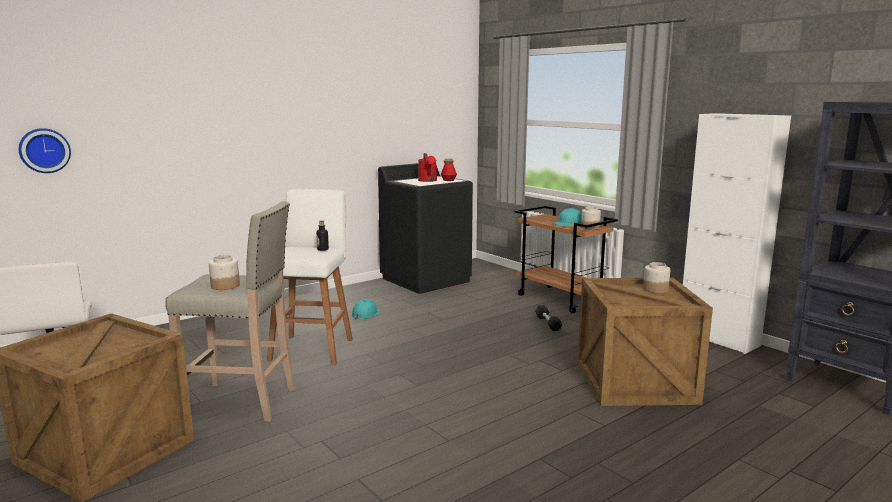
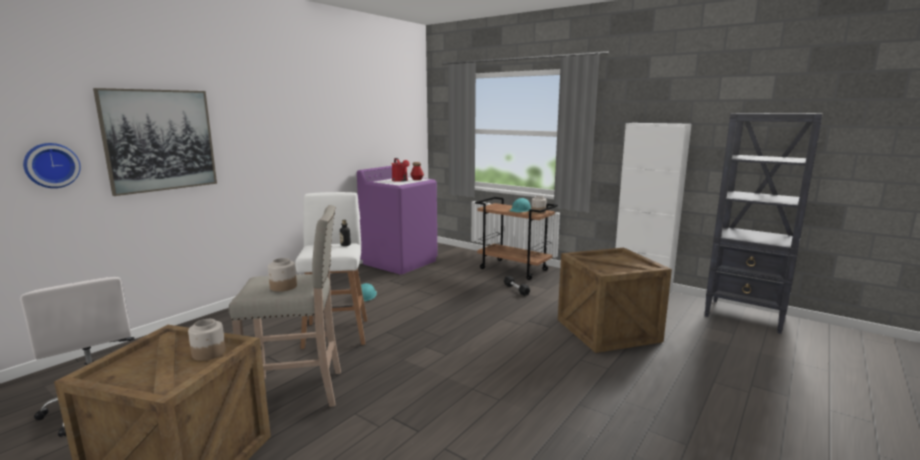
camera: 15 degrees left, 0 degrees up
black washing machine [378,163,473,294] -> purple washing machine [357,166,438,275]
jar [643,262,670,293] -> jar moved to [188,319,226,361]
none -> picture [93,88,217,196]

